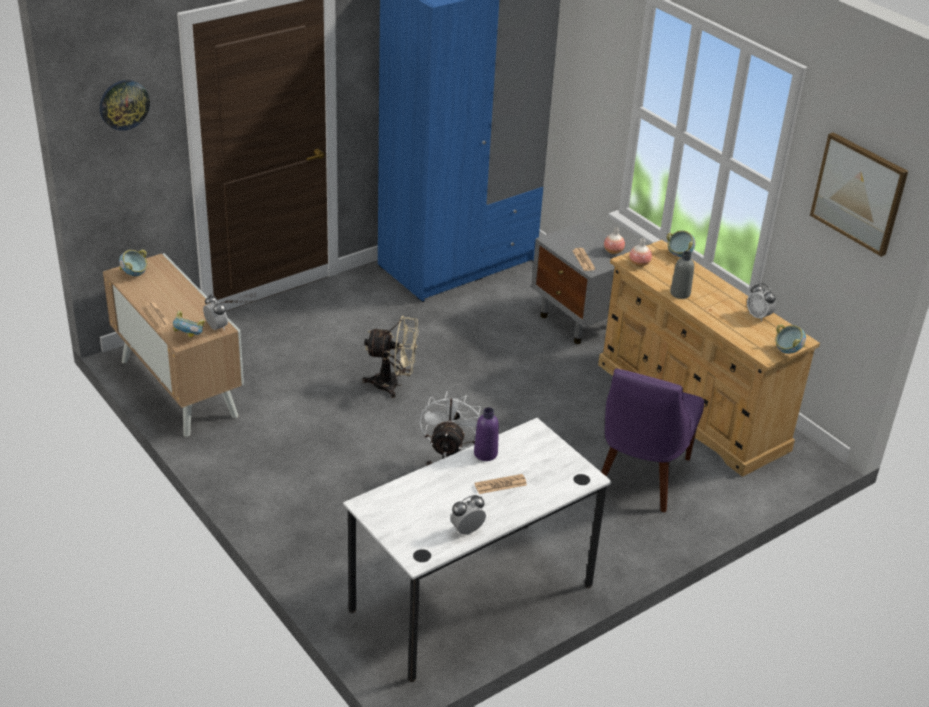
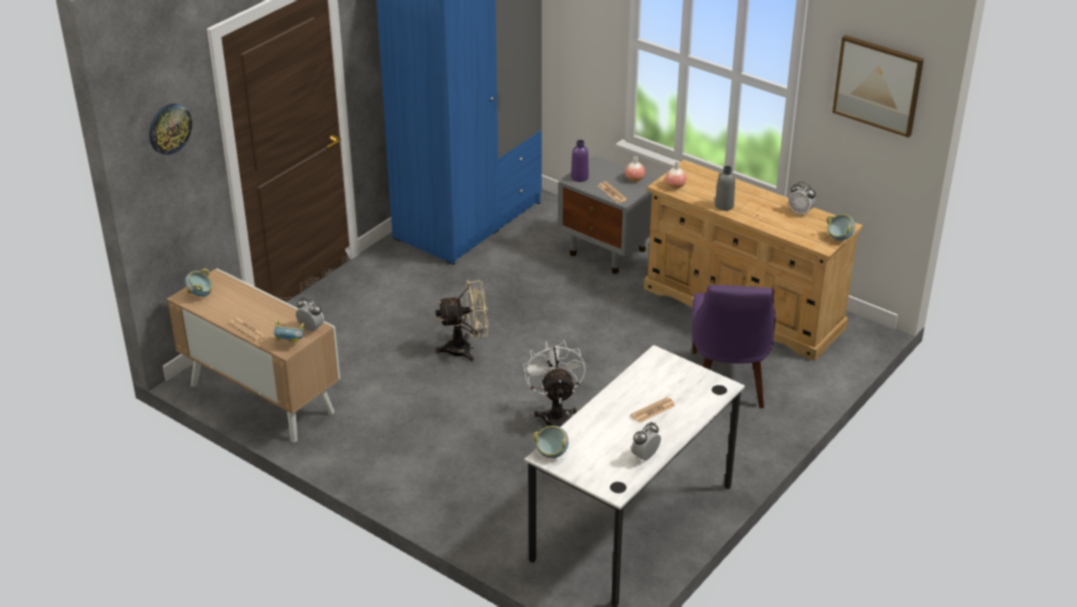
camera: 15 degrees left, 0 degrees up
purple bottle [474,407,499,461] -> purple bottle moved to [571,140,589,182]
bowl [667,230,695,257] -> bowl moved to [533,425,569,458]

